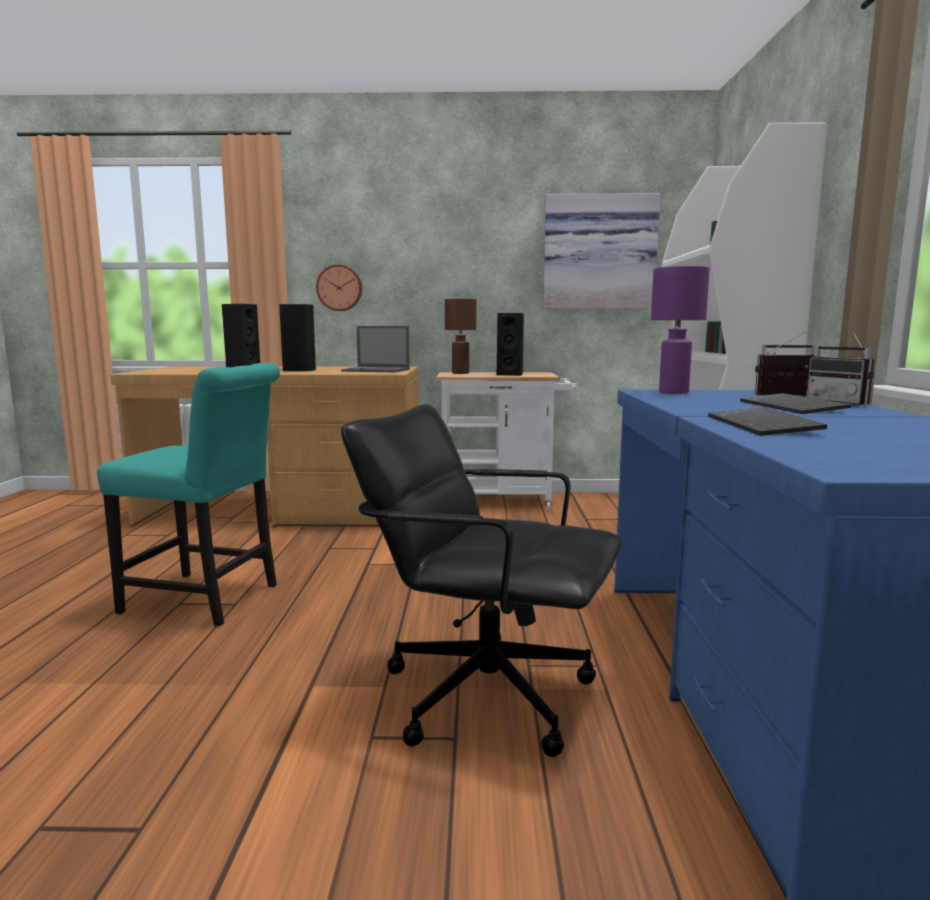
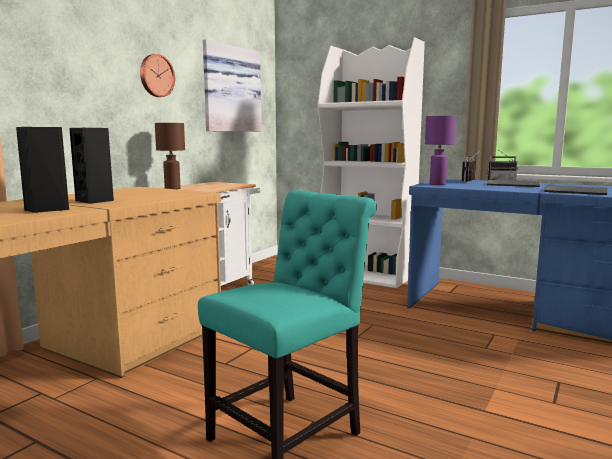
camera: 60 degrees left, 0 degrees up
wall clock [316,264,362,311] -> wall clock moved to [140,54,175,97]
laptop [341,326,410,372] -> none
black office chair [341,404,623,757] -> none
black speaker [497,313,524,376] -> none

